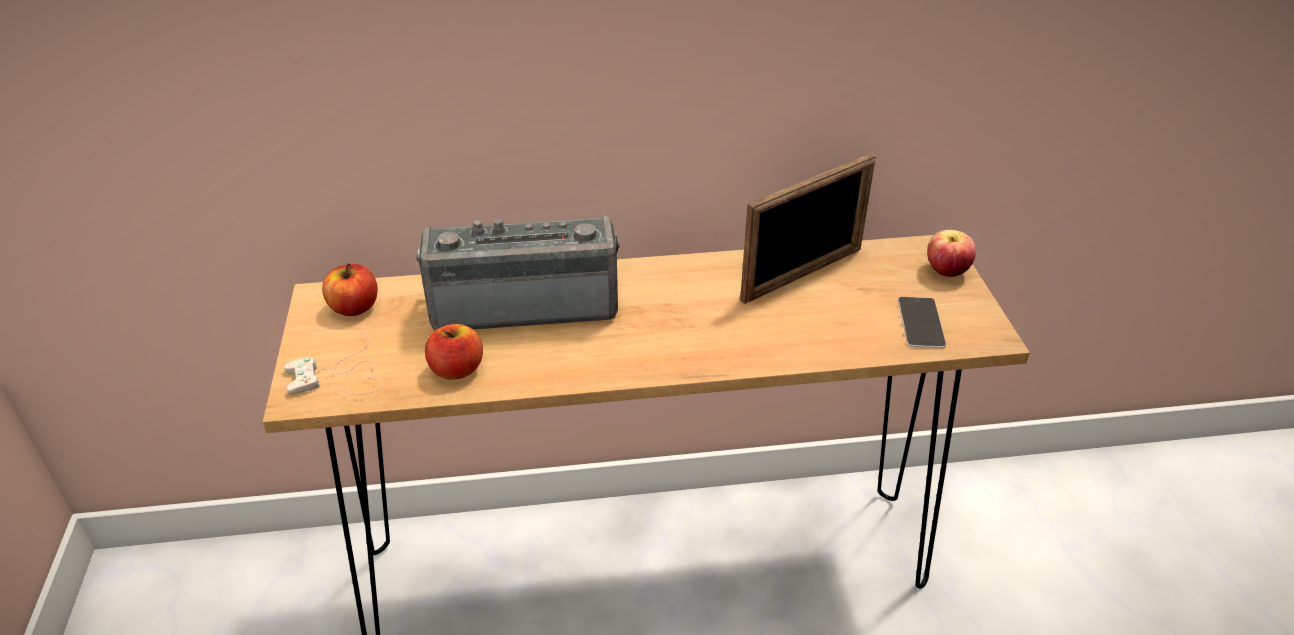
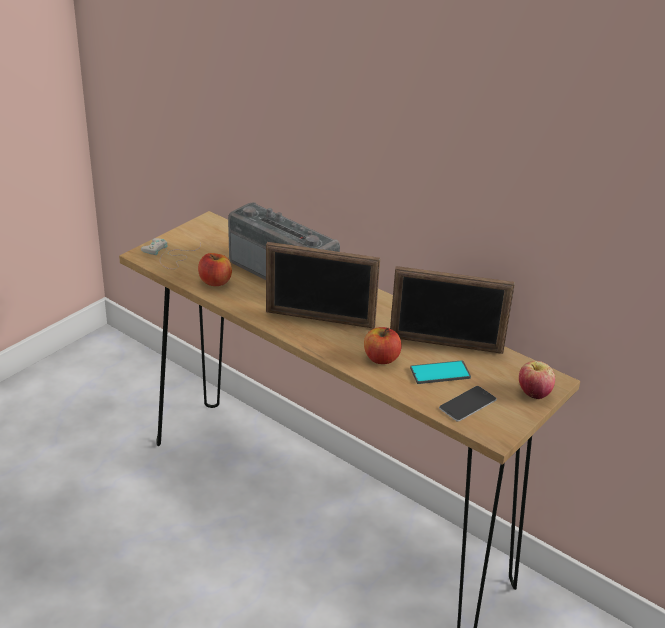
camera: 45 degrees right, 5 degrees down
apple [322,263,378,316] -> apple moved to [364,327,402,364]
none -> picture frame [266,242,380,329]
none -> phone [410,360,471,384]

